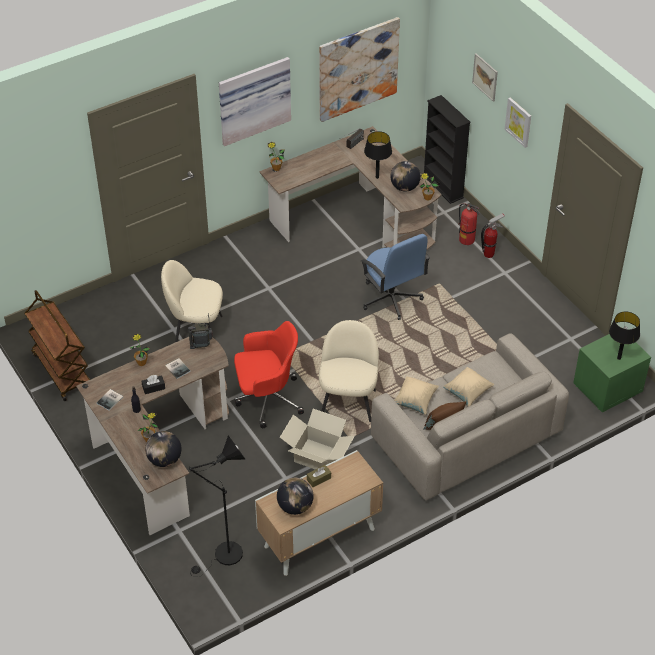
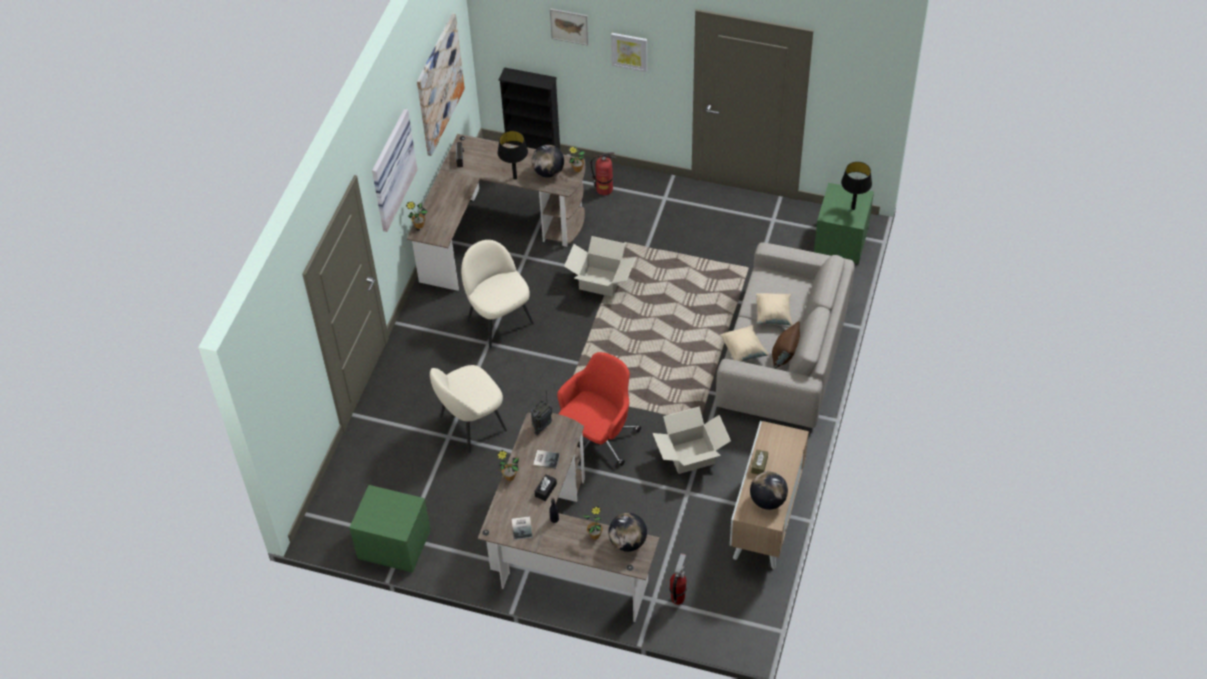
camera: 40 degrees left, 5 degrees up
brown cart [24,290,90,401] -> green nightstand [349,485,431,573]
black floor lamp [189,436,246,577] -> none
beige chair [319,320,379,422] -> beige chair moved to [461,240,534,348]
blue office chair [361,234,430,320] -> cardboard box [564,236,636,296]
fire extinguisher [481,213,505,258] -> fire extinguisher moved to [669,553,687,605]

